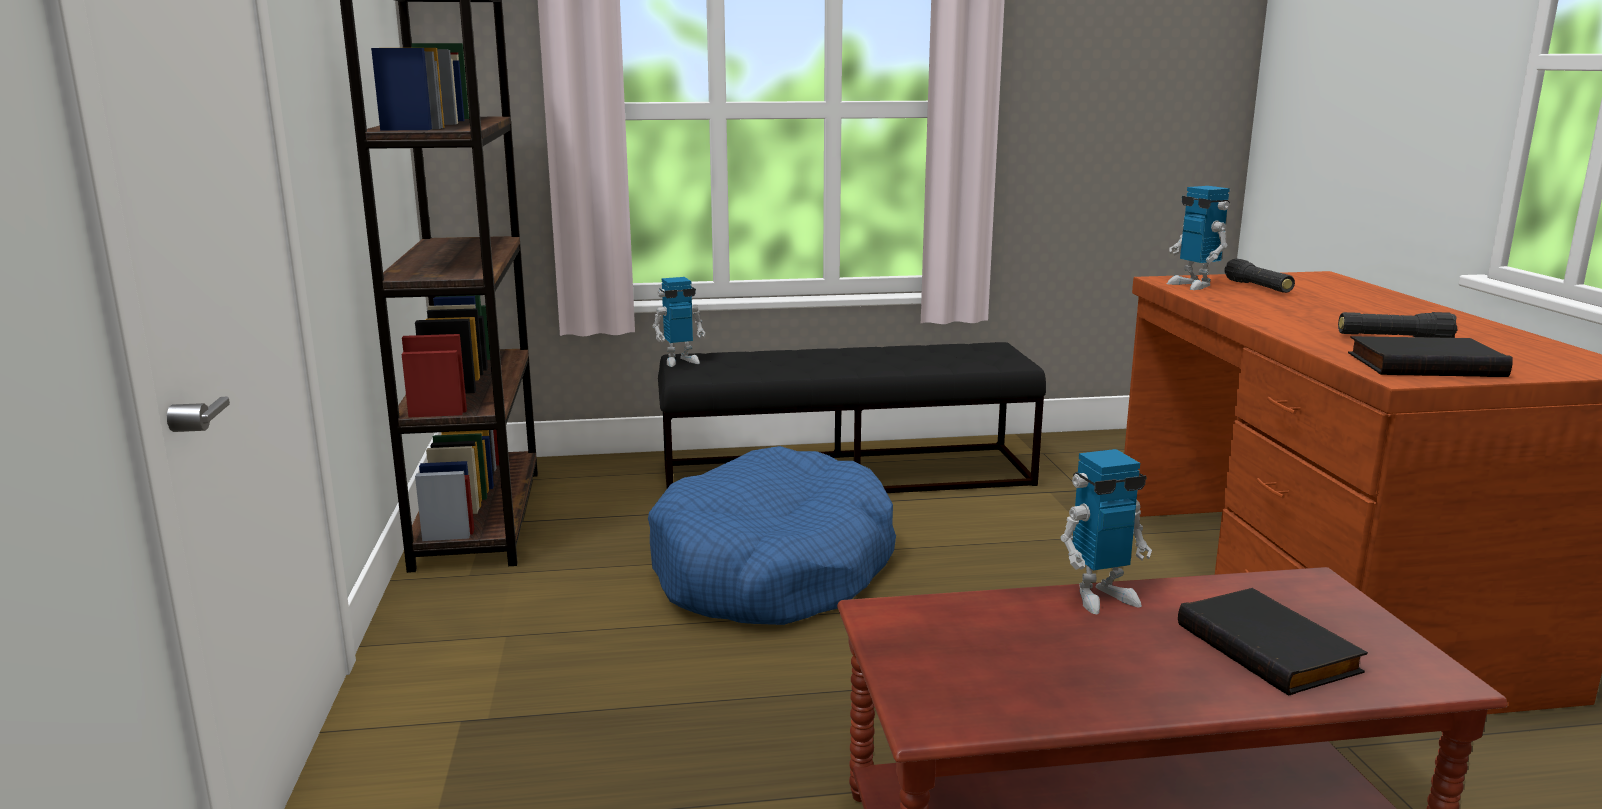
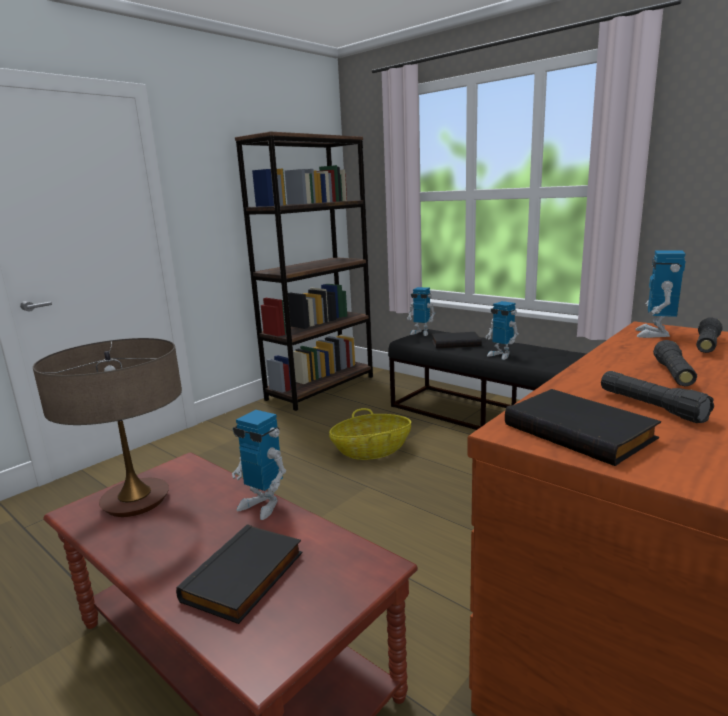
camera: 50 degrees right, 0 degrees up
blue dog bed [648,446,896,625] -> basket [329,408,411,460]
none -> table lamp [33,338,182,517]
none -> black book [432,332,482,348]
none -> toy robot [485,301,519,360]
none -> black flashlight [653,340,697,386]

